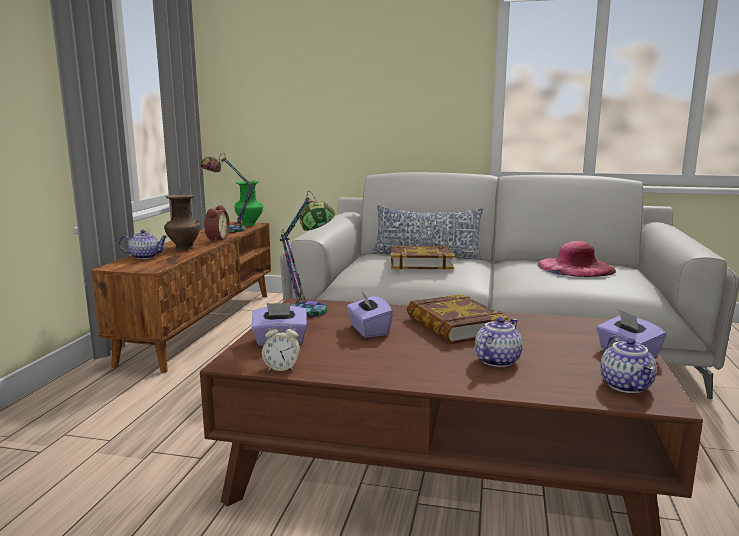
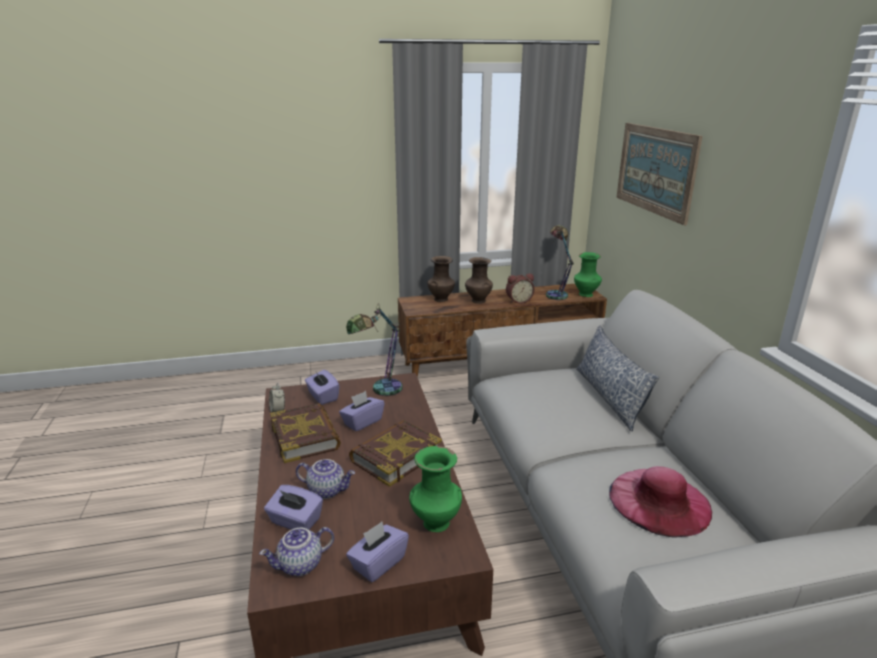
camera: 65 degrees right, 10 degrees up
teapot [118,230,168,259] -> brown vase [428,256,455,302]
book [391,245,455,270] -> book moved to [270,403,341,463]
none -> purple tissue box [264,485,323,530]
none -> green vase [409,446,462,532]
none -> picture [617,123,703,225]

